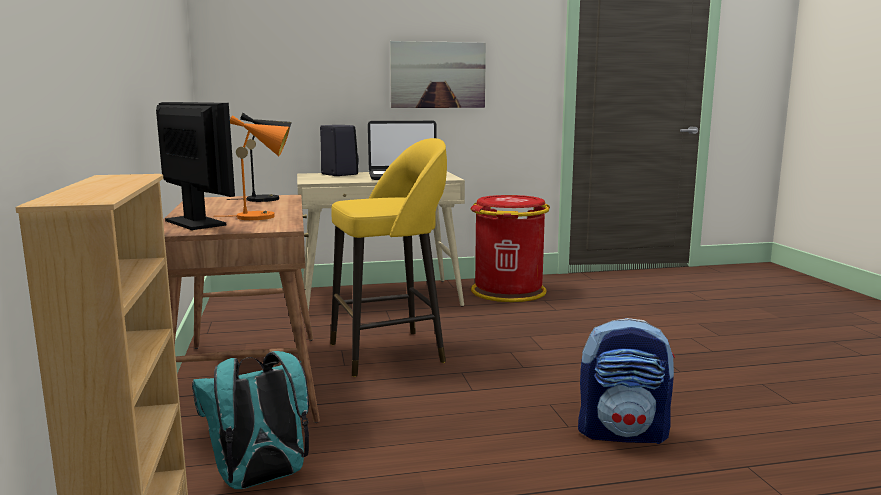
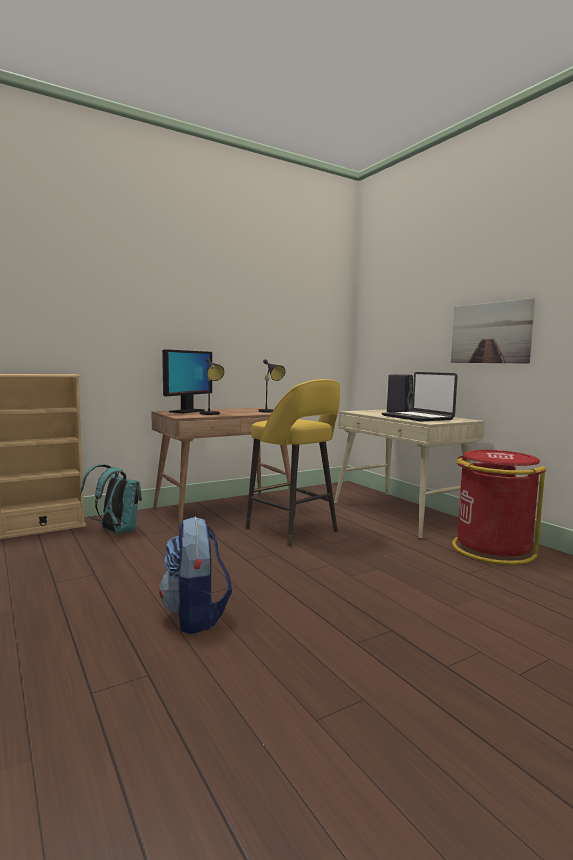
camera: 70 degrees right, 5 degrees down
orange table lamp [214,115,290,220] -> black table lamp [199,358,224,415]

